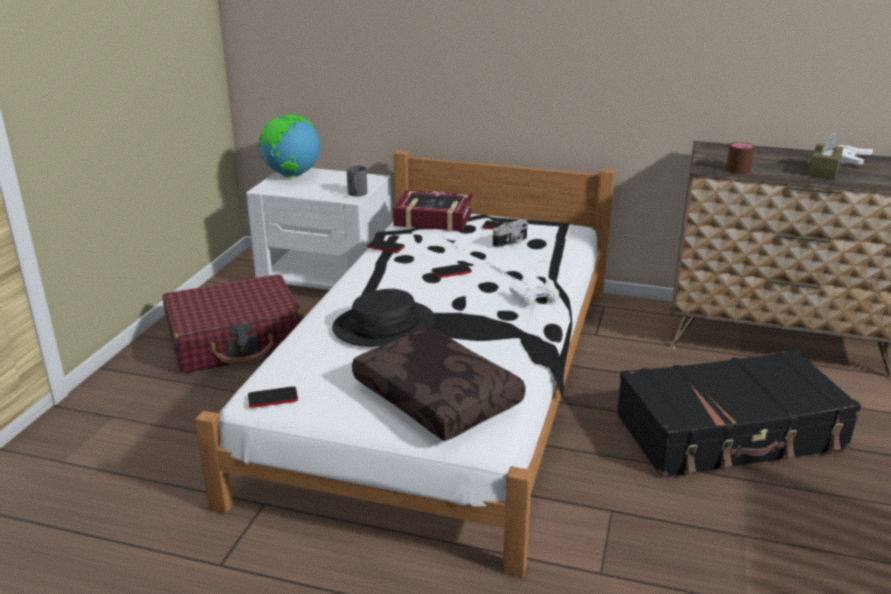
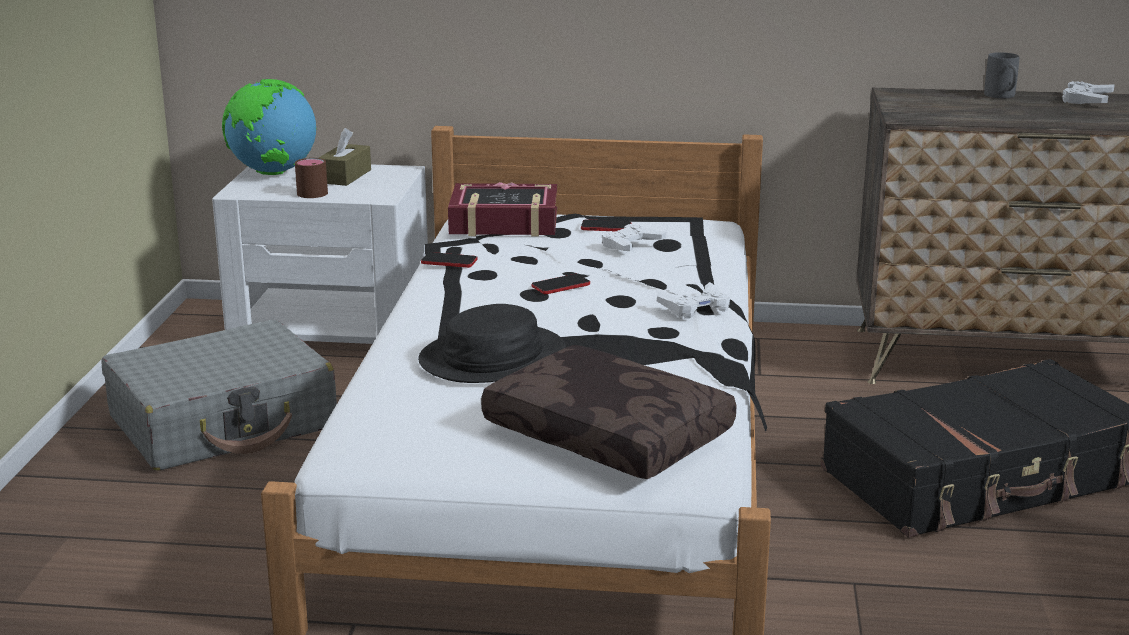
camera: 10 degrees left, 5 degrees down
red suitcase [163,275,304,373] -> grey suitcase [101,320,337,470]
phone [248,386,298,408] -> none
grey mug [347,166,367,197] -> grey mug moved to [984,52,1019,98]
camera [493,219,528,247] -> white game controller [602,224,666,251]
brown mug [726,142,755,174] -> brown mug moved to [295,158,328,198]
brown tissue box [808,132,843,180] -> brown tissue box moved to [319,128,371,186]

